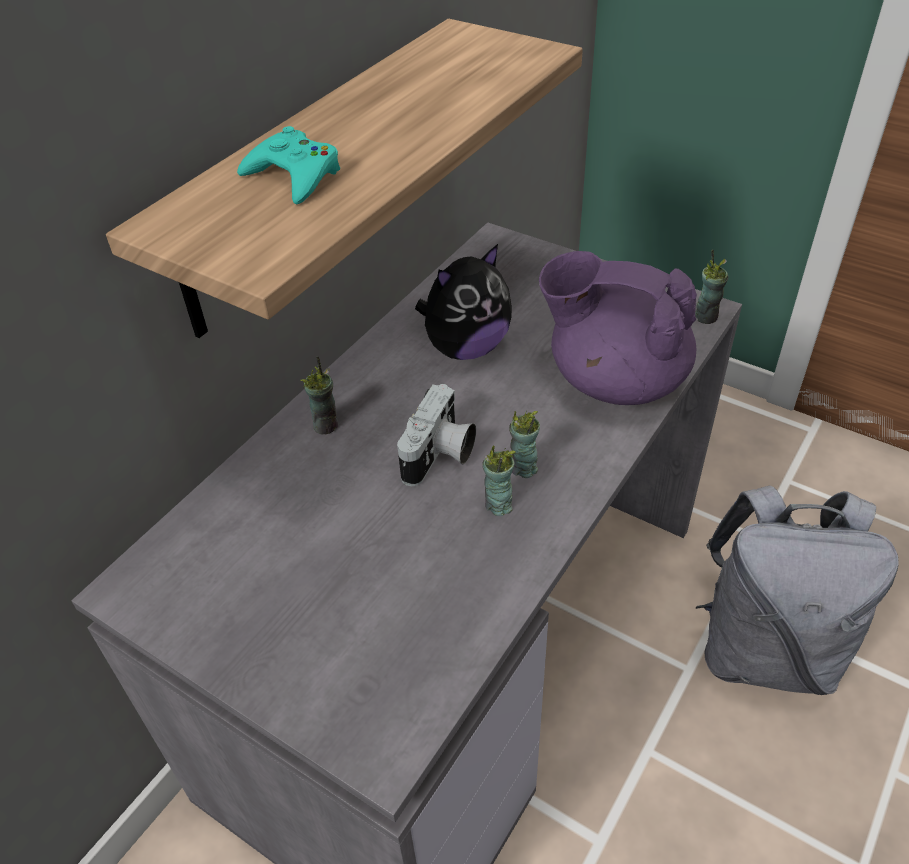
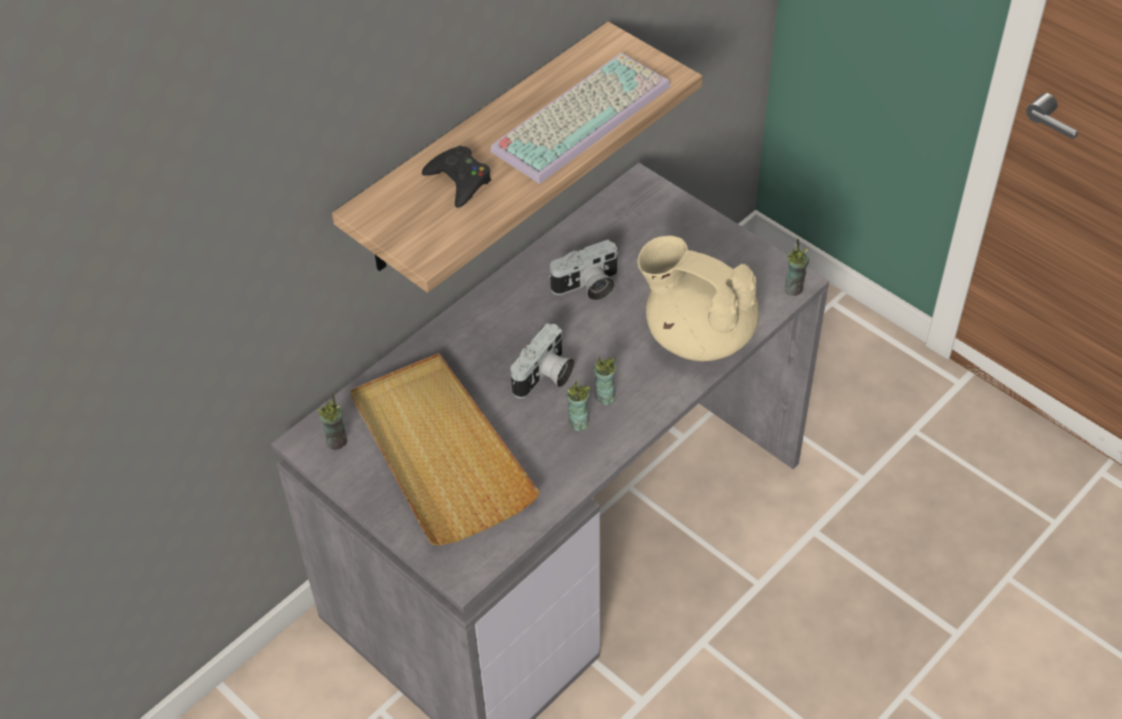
camera: 10 degrees right, 5 degrees up
turquoise game controller [237,126,340,204] -> black game controller [422,146,491,208]
cup [300,356,338,434] -> cup moved to [317,392,347,450]
plush toy [415,244,512,360] -> camera [548,240,619,300]
purple teapot [539,251,697,405] -> beige teapot [637,235,759,361]
grey backpack [696,486,899,695] -> none
none -> beige tray [350,353,540,545]
none -> keyboard [490,52,670,184]

